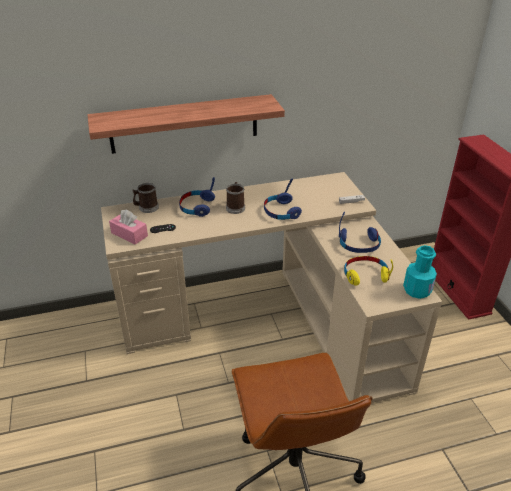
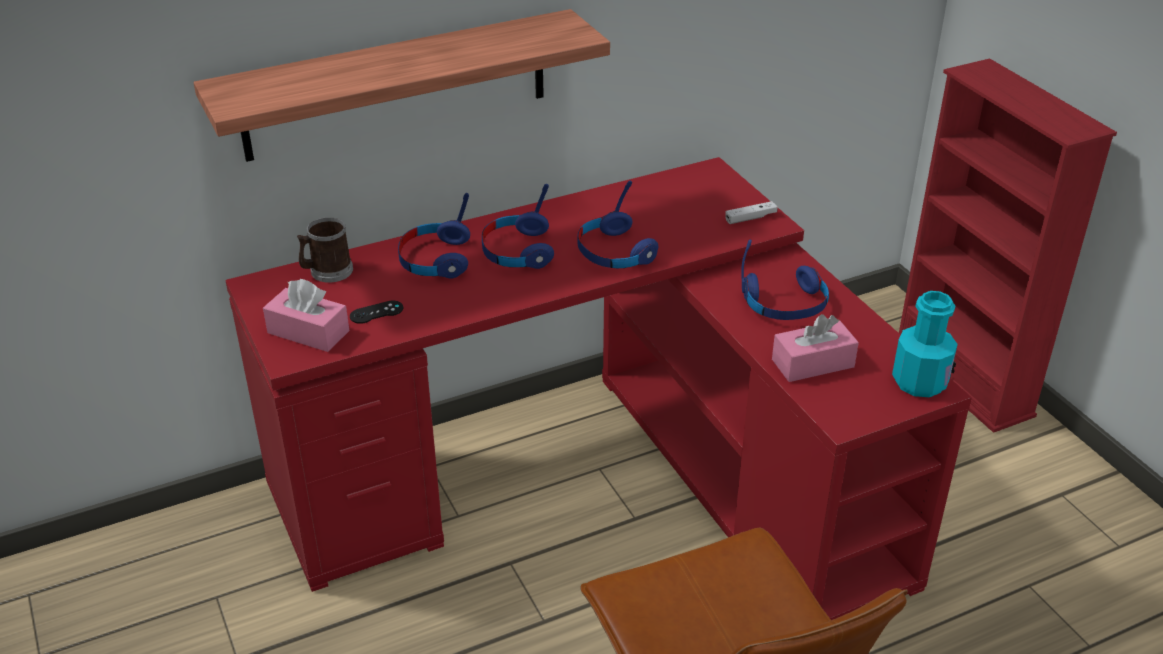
camera: 10 degrees left, 0 degrees up
beige desk [101,172,442,403] -> red desk [225,157,972,620]
mug [226,182,245,214] -> blue headphones [482,184,554,269]
yellow headphones [344,256,393,286] -> pink tissue box [772,314,859,382]

